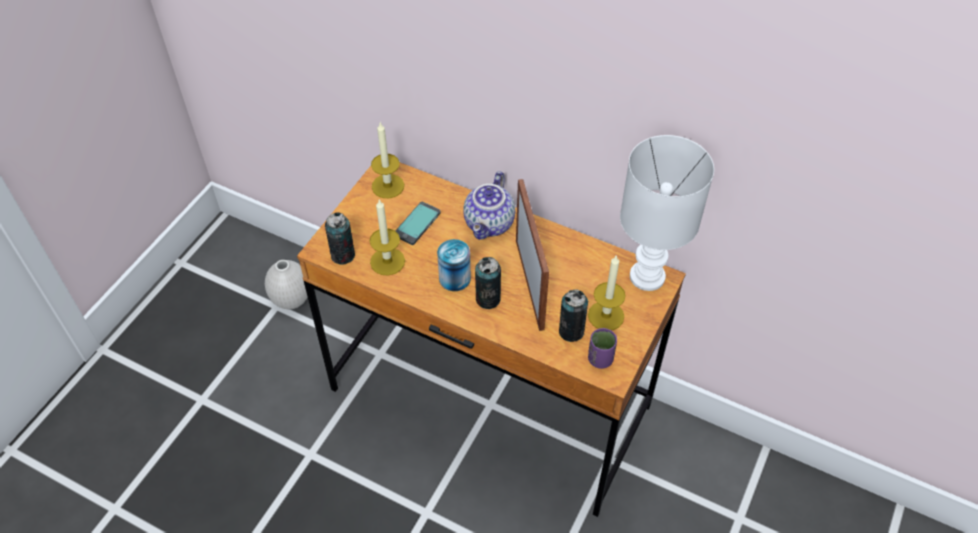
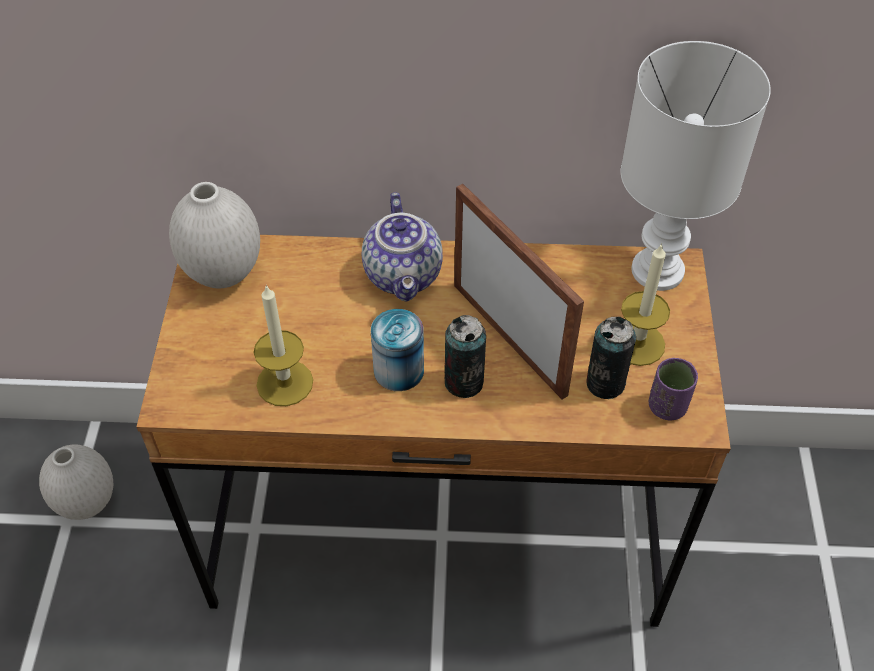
camera: 25 degrees left, 0 degrees up
can [325,212,355,265] -> none
candle [371,123,404,198] -> white vase [169,182,260,288]
phone [395,202,441,245] -> none

